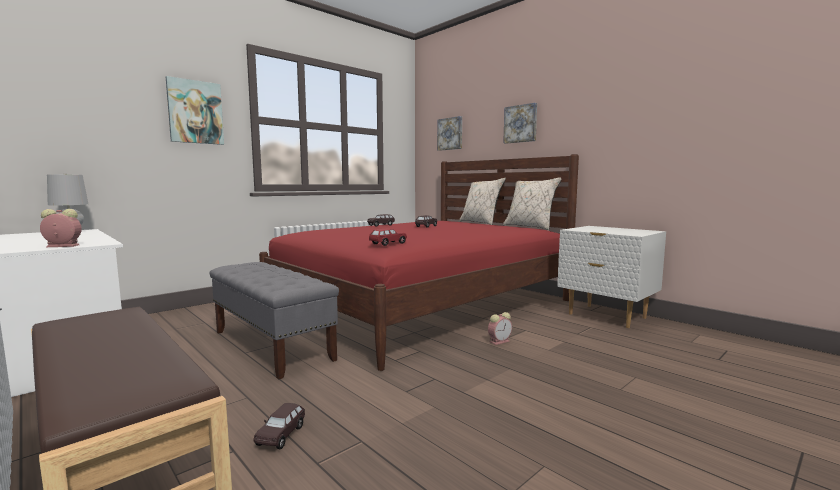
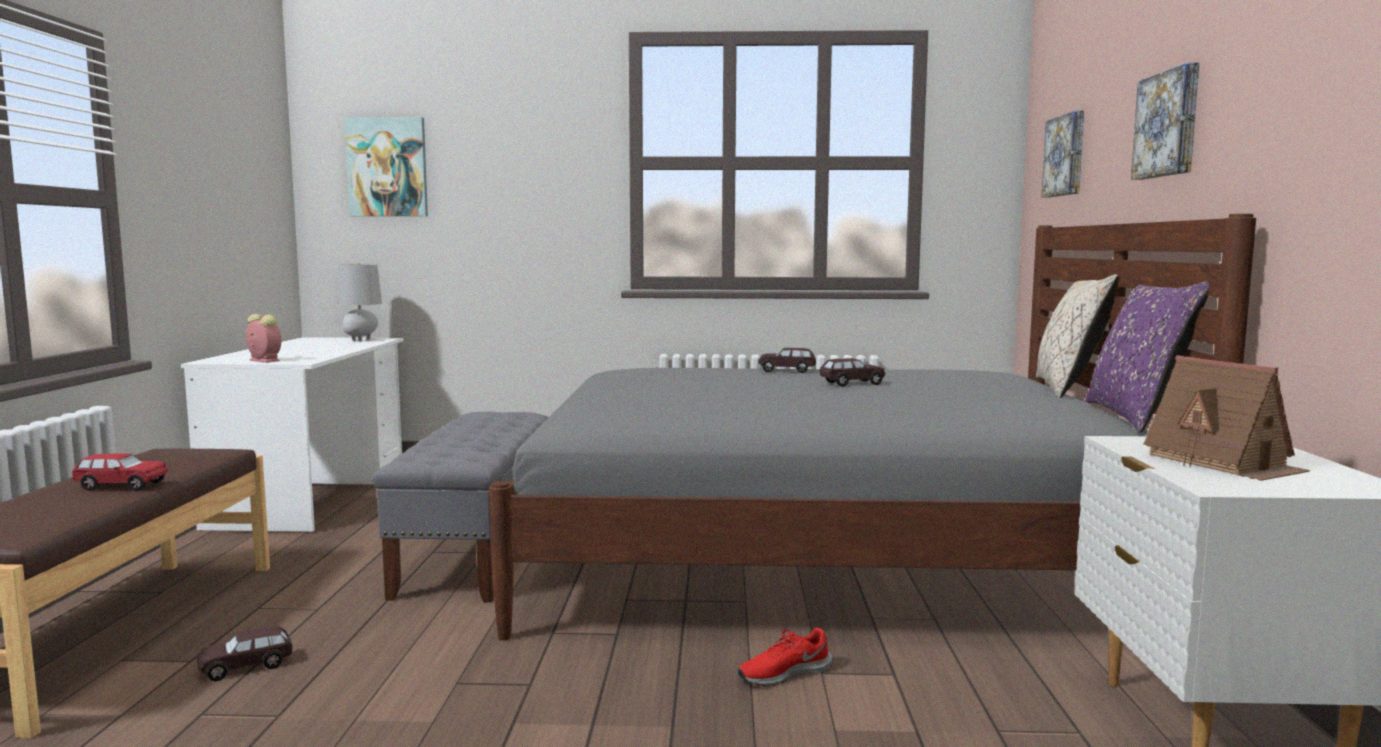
camera: 45 degrees right, 0 degrees up
picture [166,76,224,145] -> picture moved to [345,117,428,216]
red bed [259,154,579,371] -> grey bed [489,214,1256,640]
red toy car [369,228,407,246] -> red toy car moved to [72,453,168,491]
alarm clock [488,312,512,345] -> red shoe [738,628,832,687]
beige pillow [503,177,561,230] -> purple pillow [1085,282,1209,432]
none -> toy house [1144,355,1310,481]

